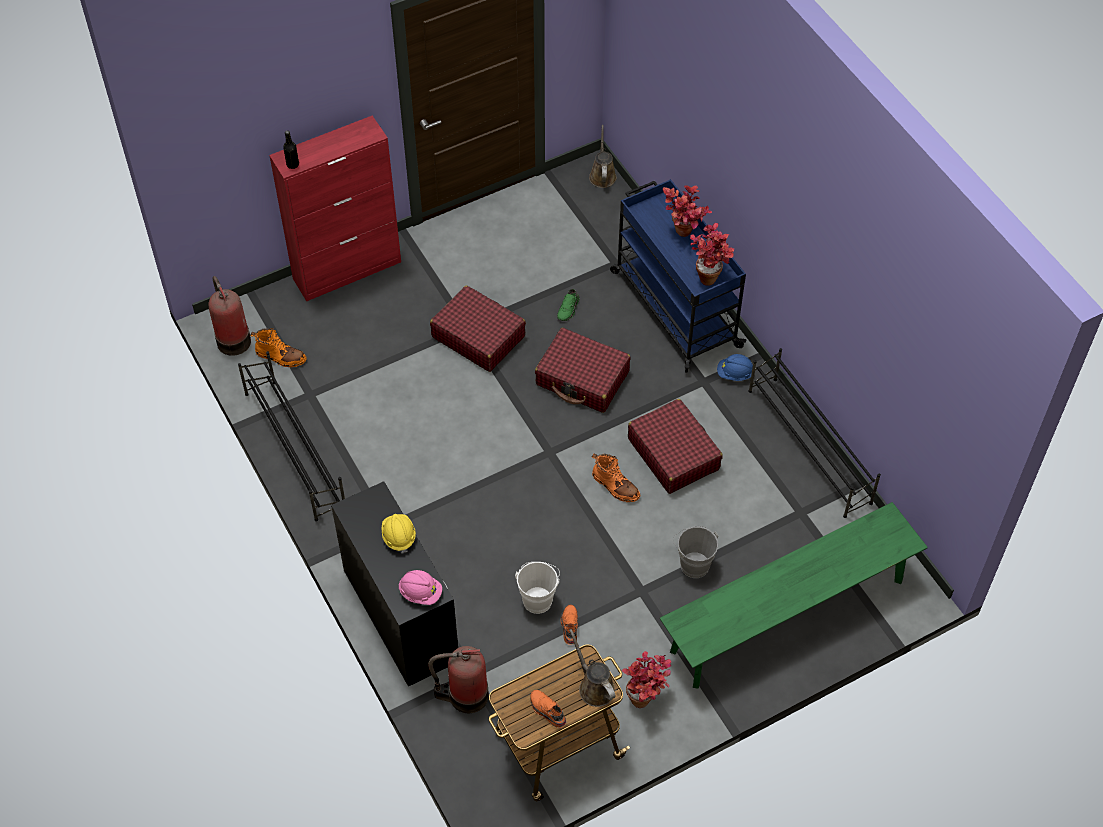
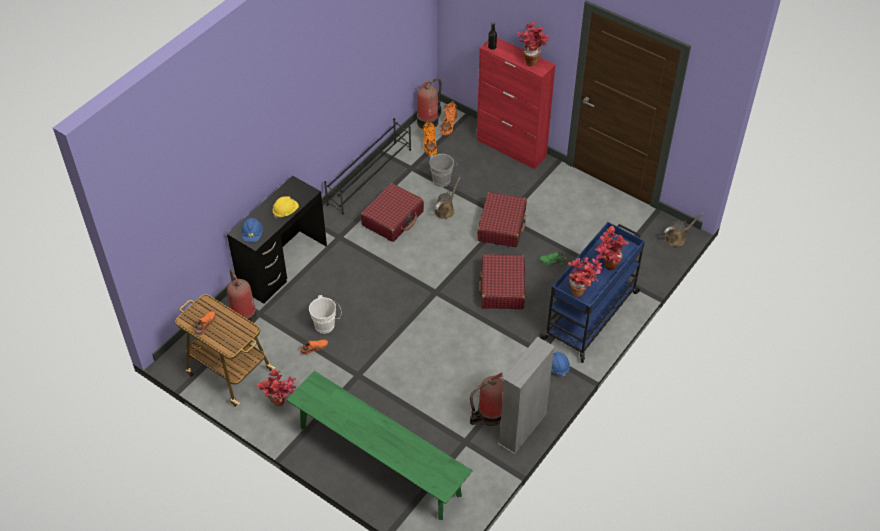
camera: 65 degrees right, 5 degrees down
pink hard hat [399,570,442,605] -> blue hard hat [241,218,263,242]
brown watering can [569,629,615,707] -> brown watering can moved to [434,177,461,219]
orange boot [592,453,640,502] -> orange boot moved to [440,101,457,135]
red suitcase [628,399,723,494] -> red suitcase moved to [361,183,424,242]
grey bucket [673,526,718,578] -> grey bucket moved to [429,154,458,187]
black shoe rack [749,348,881,518] -> grey bookcase [498,337,555,454]
none -> fire extinguisher [470,372,504,426]
none -> potted plant [517,22,549,66]

